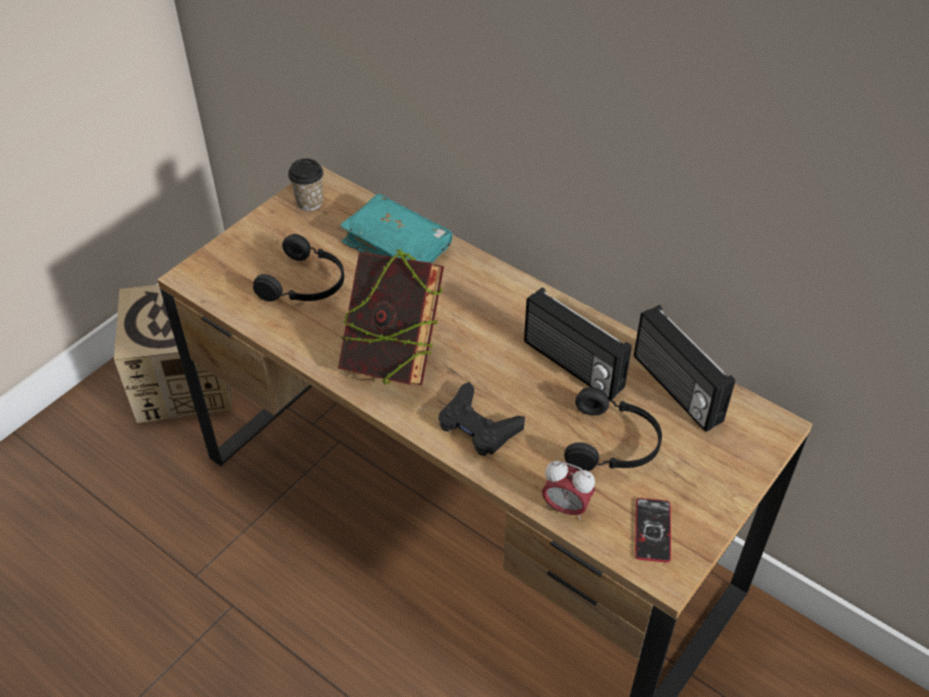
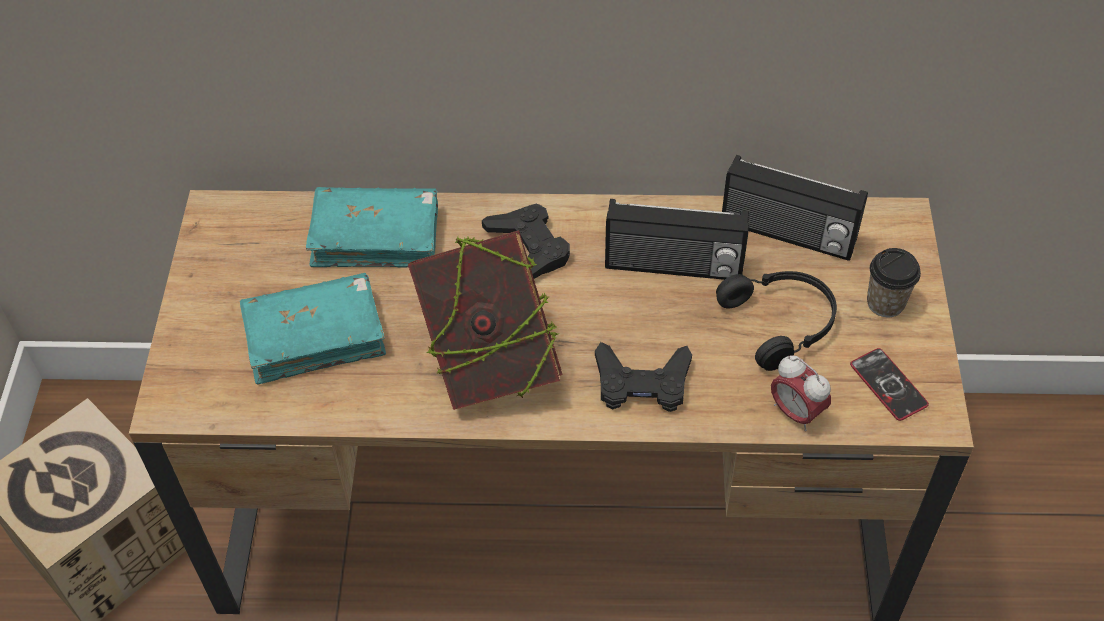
camera: 35 degrees left, 5 degrees up
black headphones [253,234,344,302] -> turquoise book [240,273,386,385]
cup [288,159,324,211] -> cup moved to [867,248,921,317]
alarm clock [542,461,595,520] -> alarm clock turned 60 degrees clockwise [771,355,831,431]
none -> black game controller [482,203,570,279]

